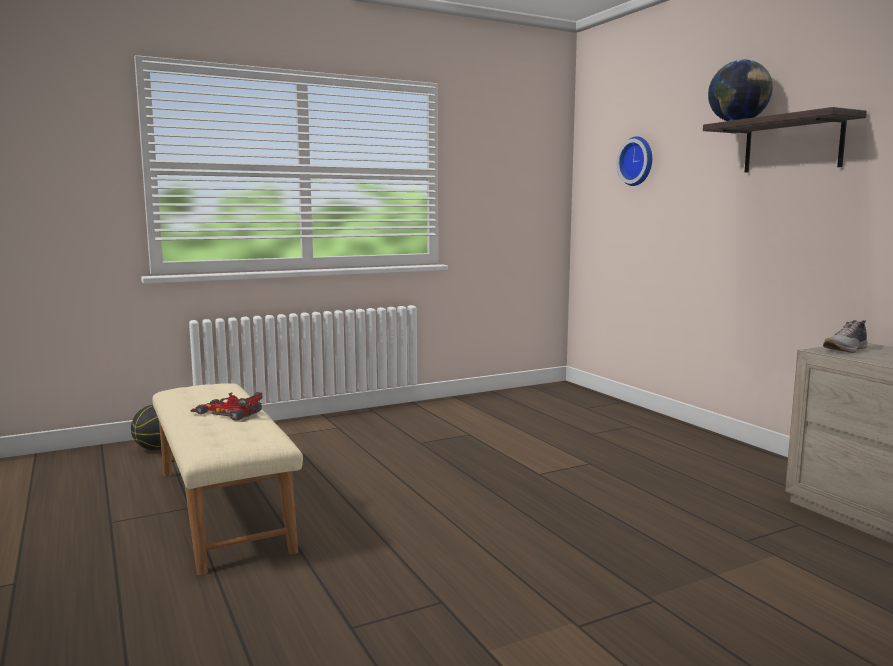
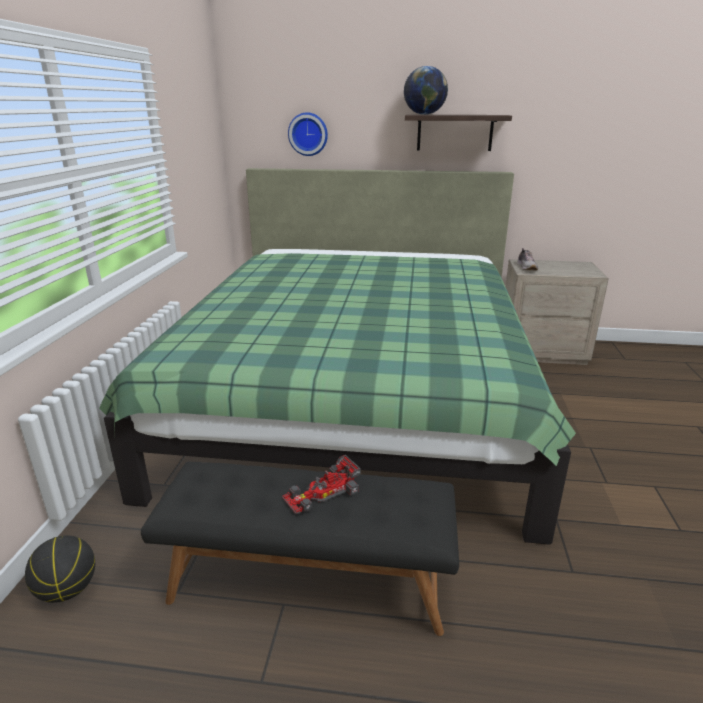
camera: 55 degrees left, 15 degrees up
beige bench [152,383,303,575] -> black bench [141,462,459,636]
none -> green bed [99,168,576,545]

